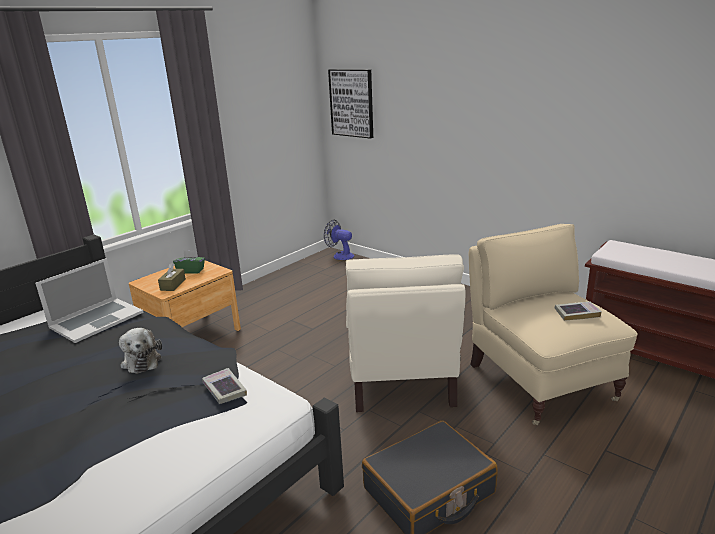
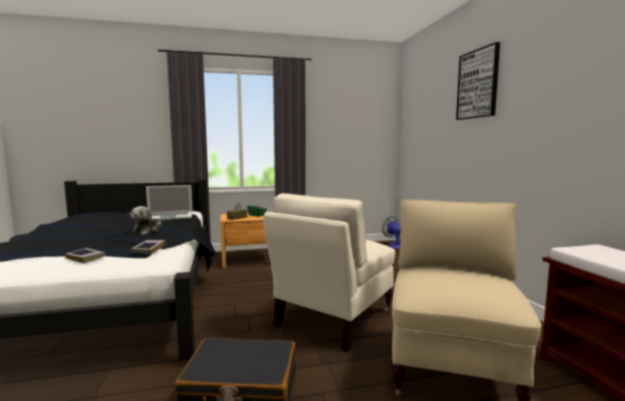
camera: 35 degrees right, 15 degrees down
picture [328,69,373,139] -> picture moved to [456,42,500,120]
book [555,302,602,321] -> book moved to [65,248,106,263]

